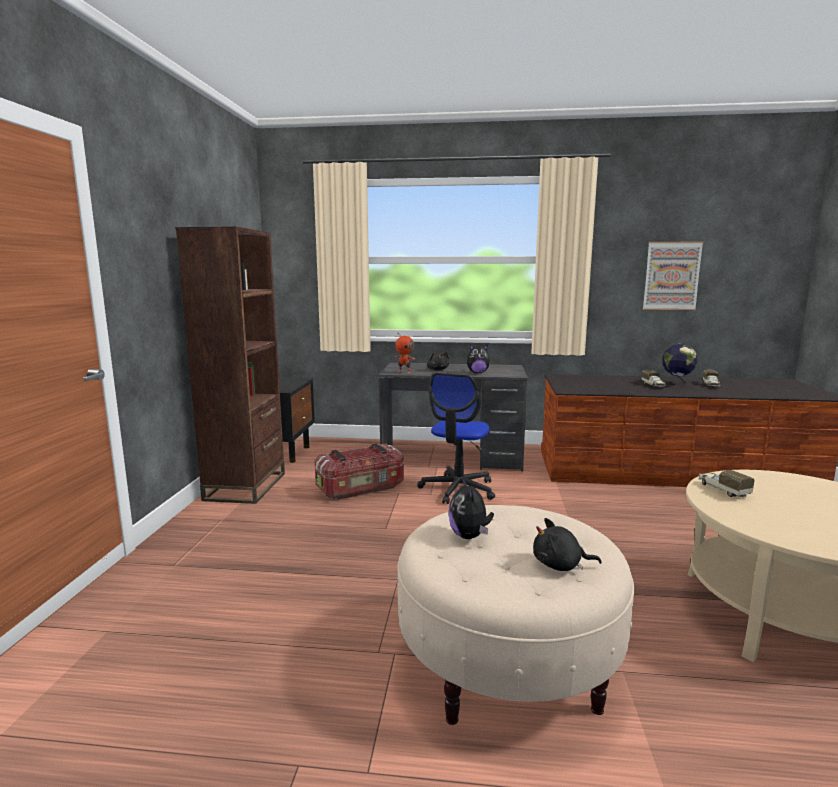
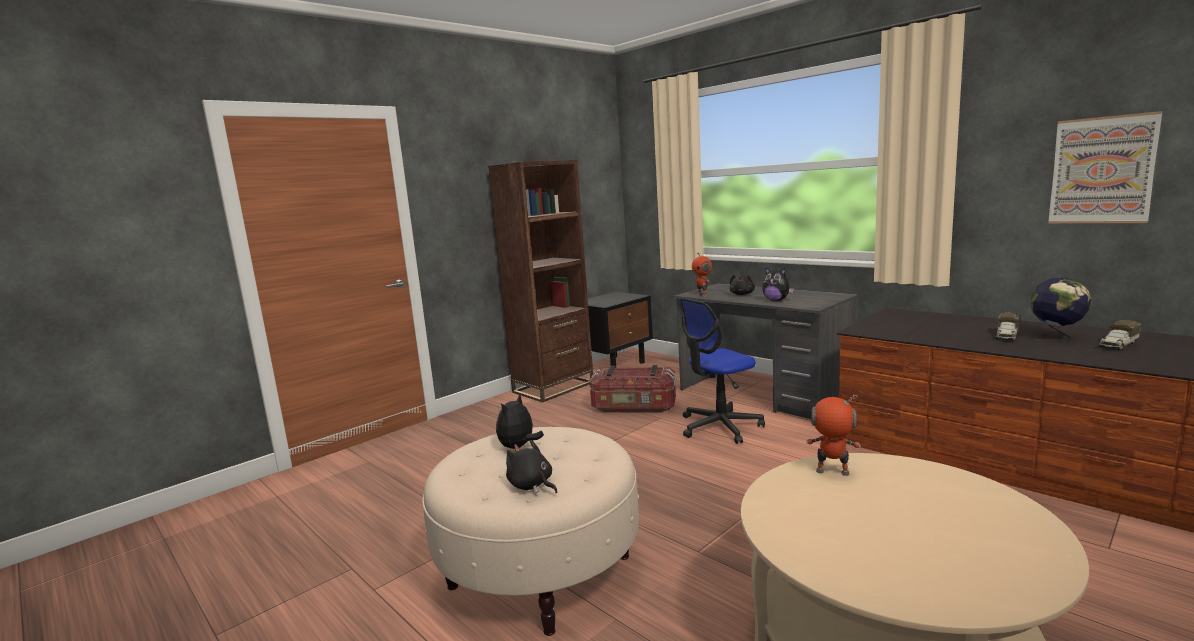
camera: 40 degrees right, 0 degrees up
toy truck [698,470,755,498] -> toy robot [806,395,861,476]

